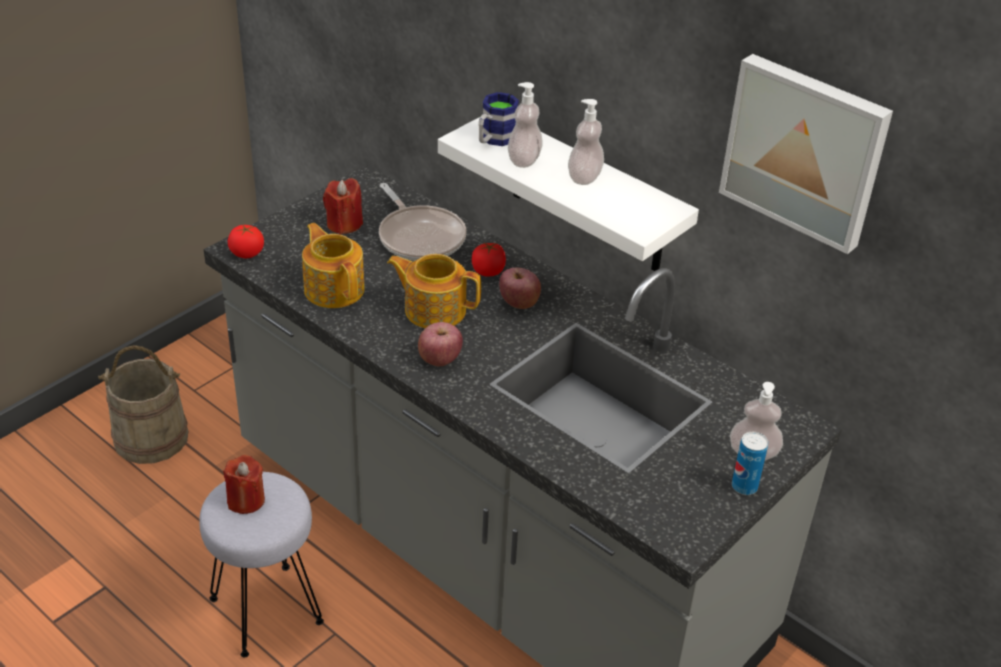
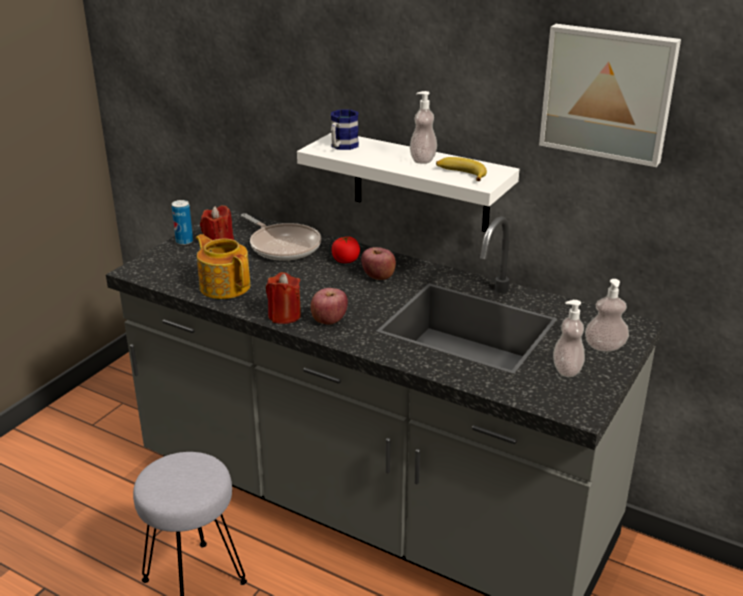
camera: 10 degrees left, 10 degrees down
beige bucket [98,345,188,464] -> none
red candle [223,455,265,514] -> red candle moved to [266,272,301,324]
tomato [228,225,264,259] -> none
teapot [387,254,481,328] -> none
soap dispenser [508,82,543,168] -> soap dispenser moved to [553,300,585,377]
can [732,432,768,495] -> can moved to [172,200,193,245]
none -> banana [436,157,487,181]

